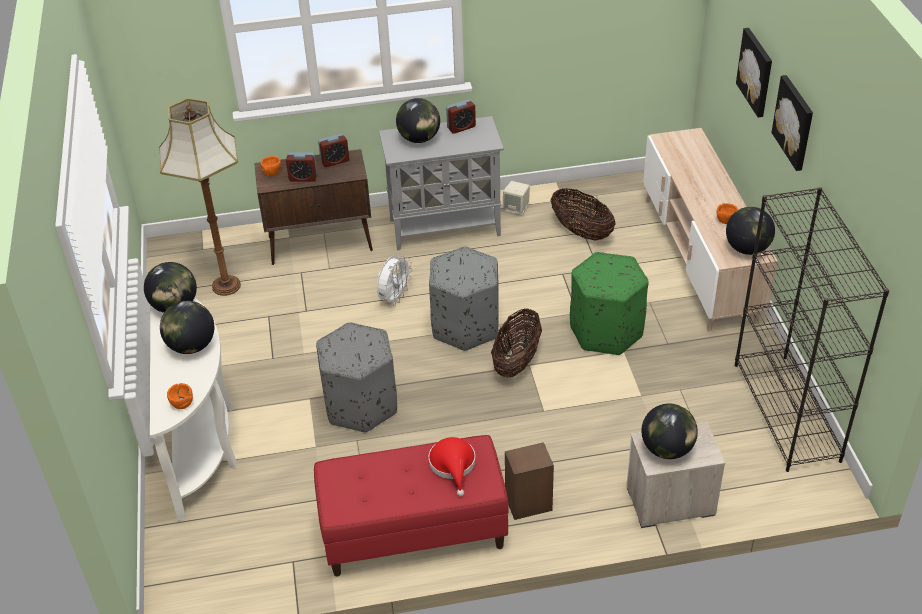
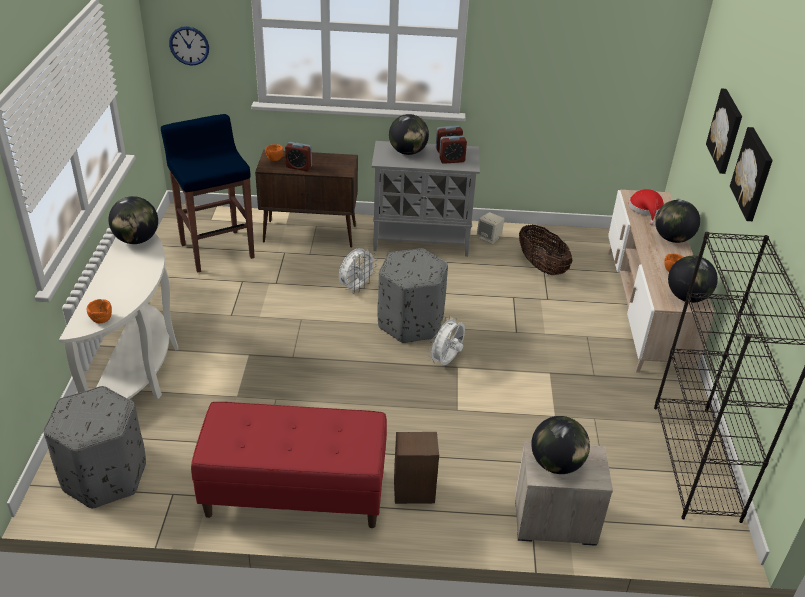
camera: 10 degrees right, 5 degrees down
floor lamp [159,98,241,296] -> blue stool [161,114,255,273]
globe [160,301,214,354] -> globe moved to [655,200,700,243]
grey ottoman [316,322,397,432] -> grey ottoman moved to [43,386,146,509]
alarm clock [318,133,349,167] -> alarm clock moved to [439,135,467,164]
red hat [429,437,476,496] -> red hat moved to [629,189,664,225]
basket [491,308,542,378] -> white fan [428,315,465,365]
green ottoman [570,252,649,355] -> none
none -> wall clock [169,26,209,66]

